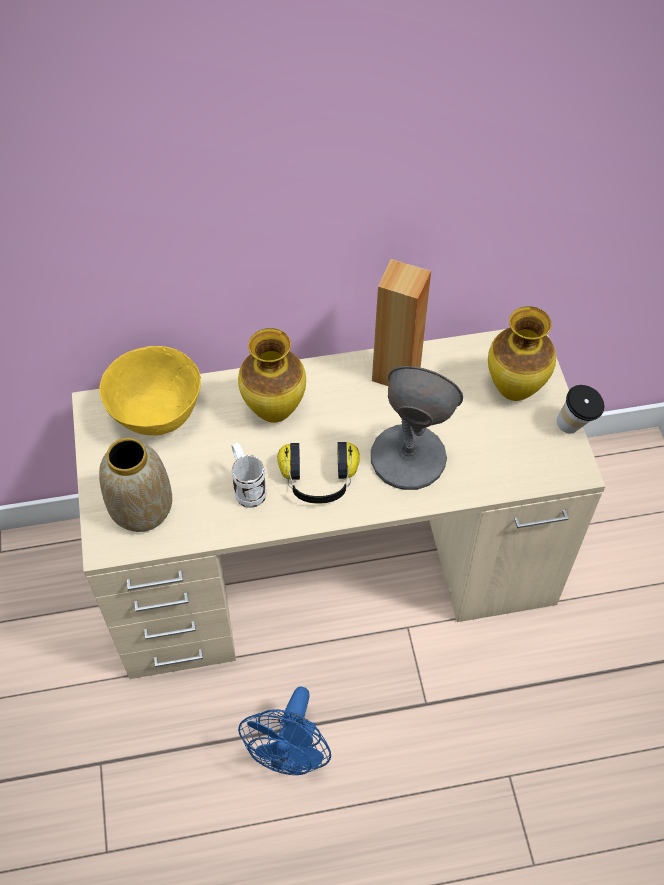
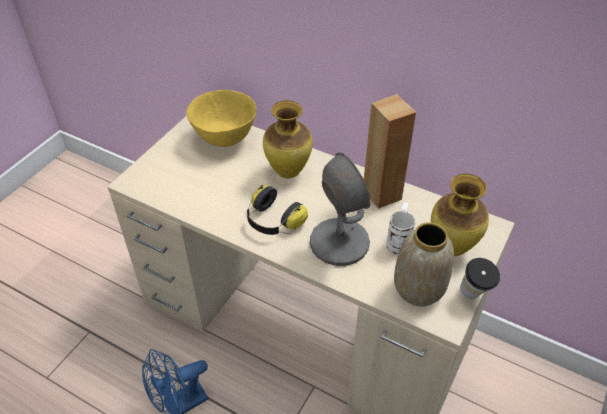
camera: 40 degrees right, 10 degrees down
vase [99,438,172,532] -> vase moved to [394,222,454,306]
white mug [231,443,267,508] -> white mug moved to [386,202,415,255]

